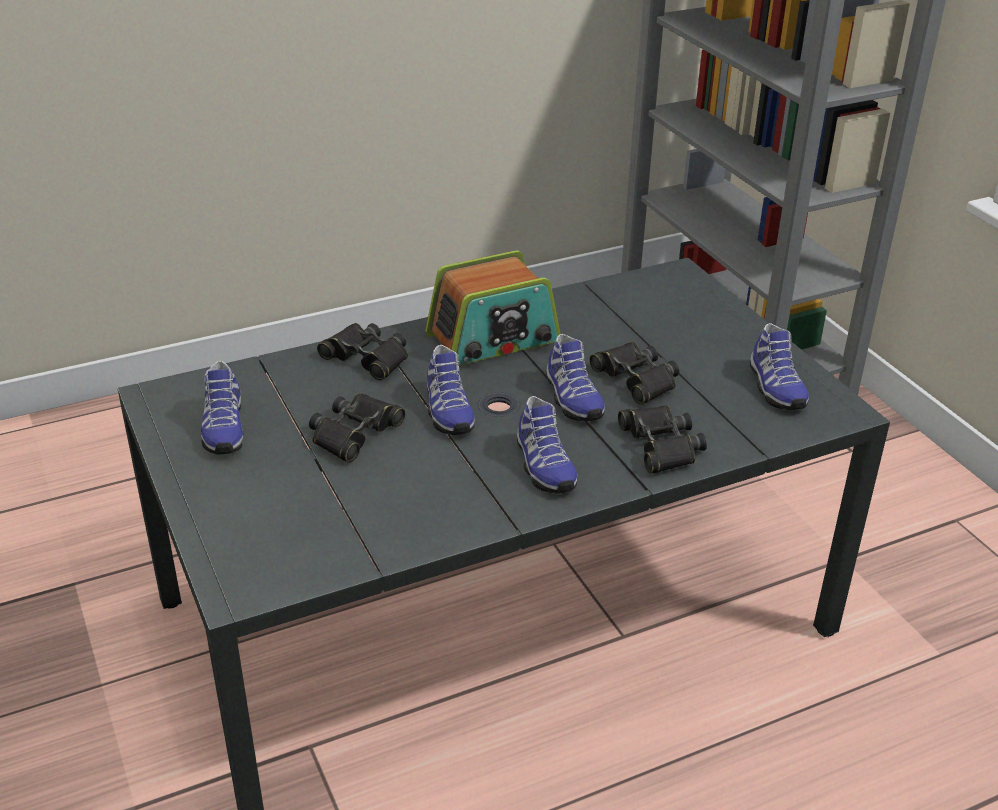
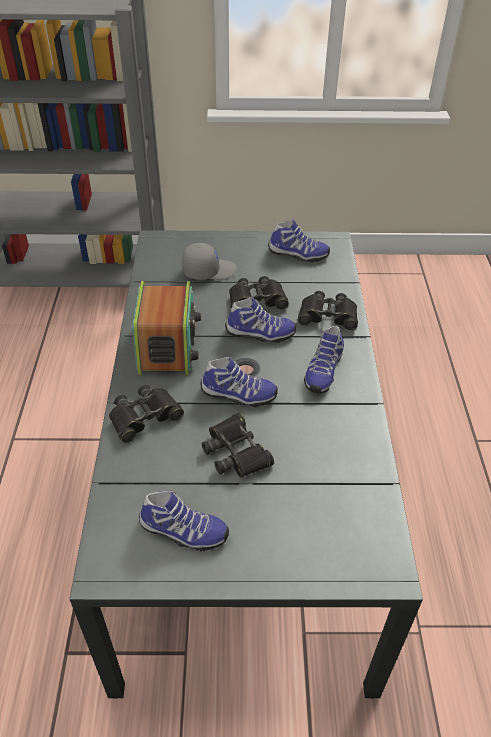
camera: 65 degrees left, 10 degrees up
shoe [517,396,577,494] -> shoe turned 105 degrees clockwise [304,326,344,394]
none -> grey cap [182,243,237,280]

